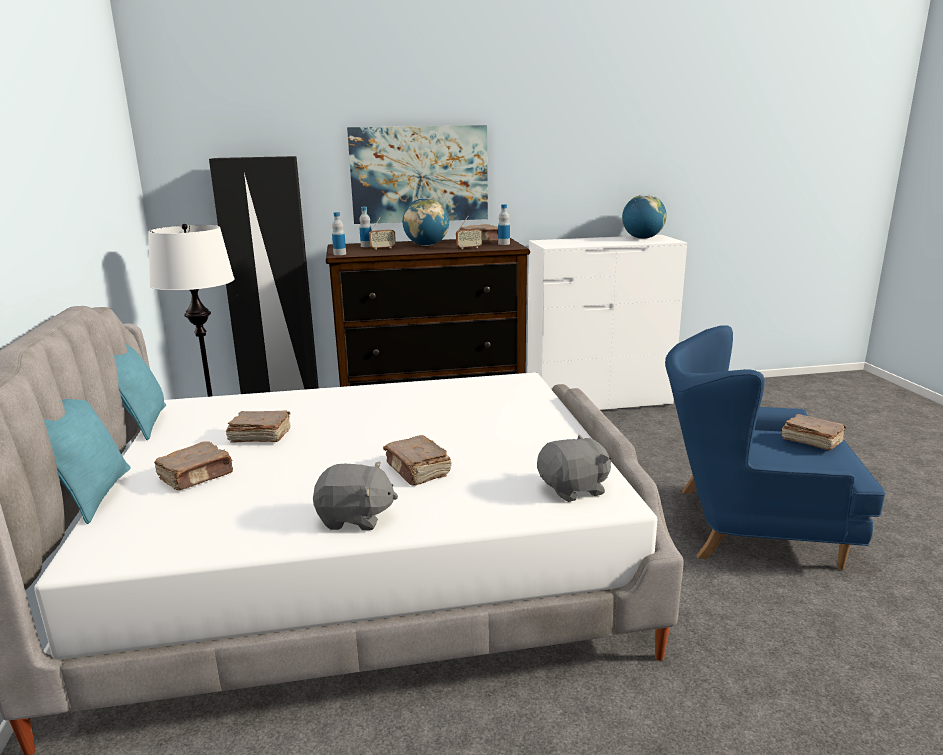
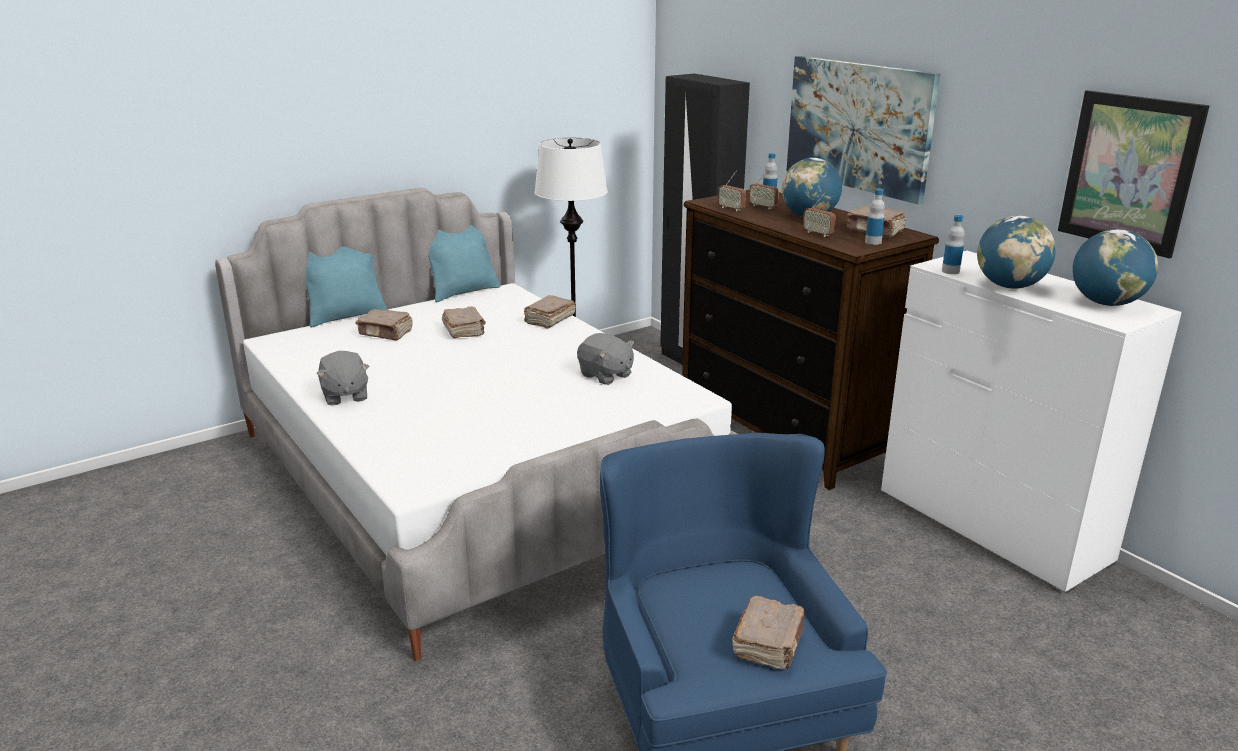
camera: 65 degrees right, 5 degrees up
bottle [332,212,346,255] -> bottle moved to [942,215,965,274]
brown book [383,435,452,486] -> brown book moved to [524,295,575,329]
grey plush toy [537,435,611,502] -> grey plush toy moved to [577,333,635,385]
none -> radio [718,171,746,211]
none -> globe [977,216,1056,289]
none -> picture [1058,90,1209,258]

